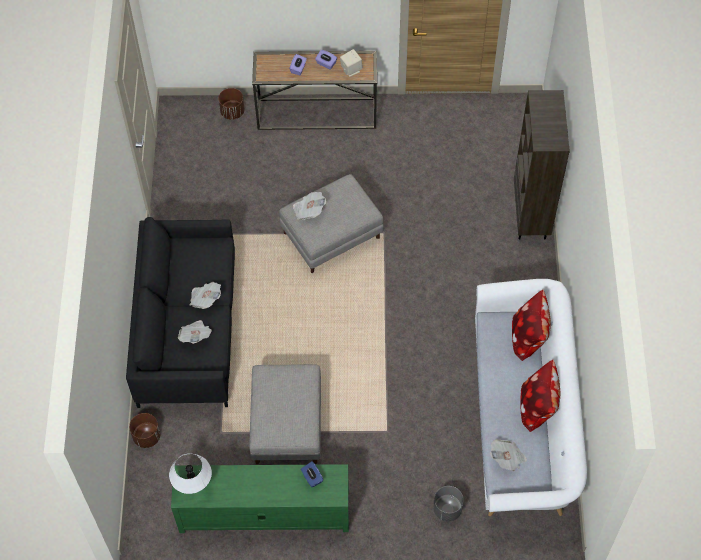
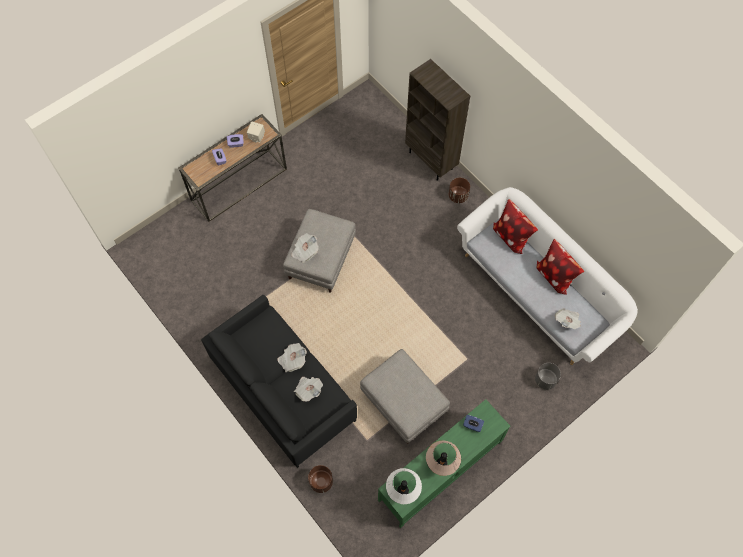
camera: 40 degrees left, 5 degrees up
brown planter [218,88,245,120] -> brown planter moved to [449,178,470,203]
none -> beige table lamp [426,441,461,476]

